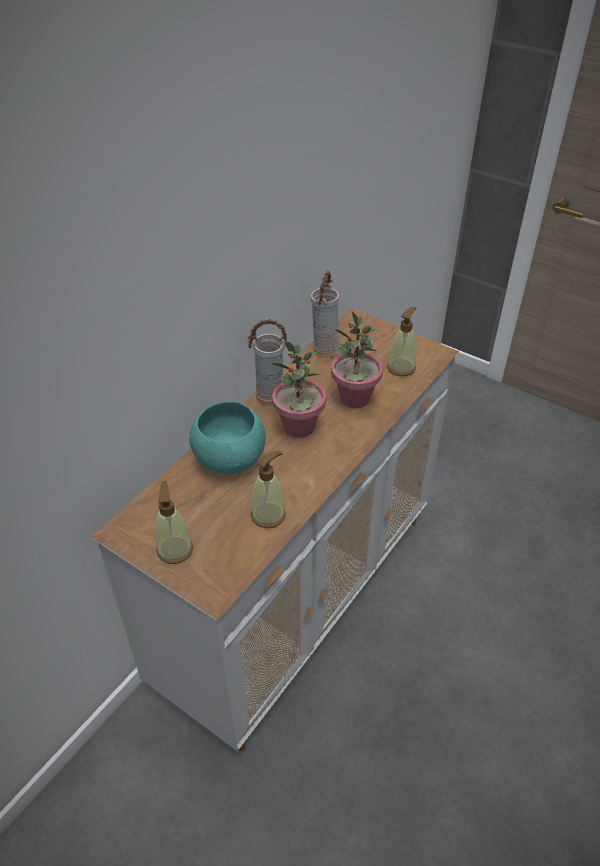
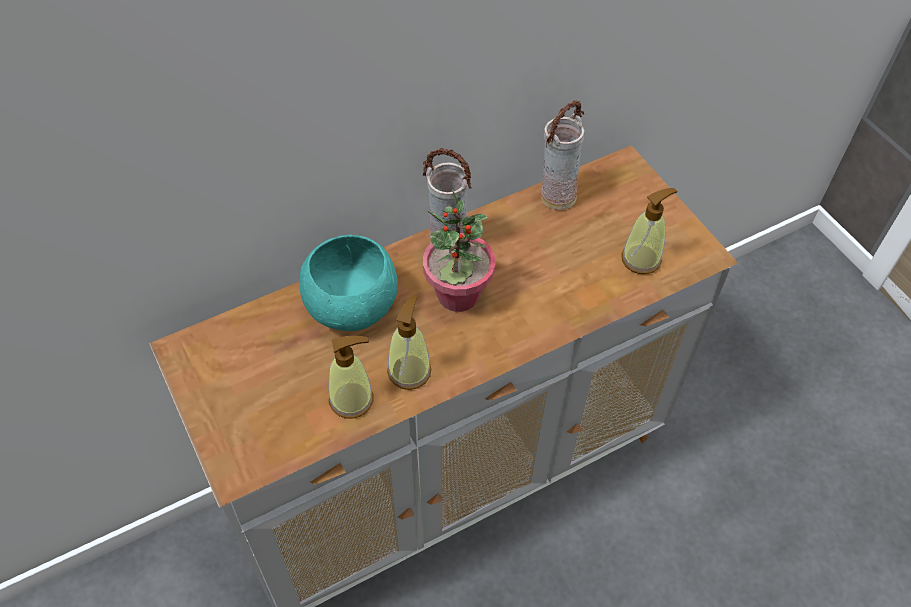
camera: 25 degrees right, 10 degrees up
soap dispenser [155,481,193,564] -> soap dispenser moved to [387,295,431,390]
potted plant [331,311,383,408] -> none

